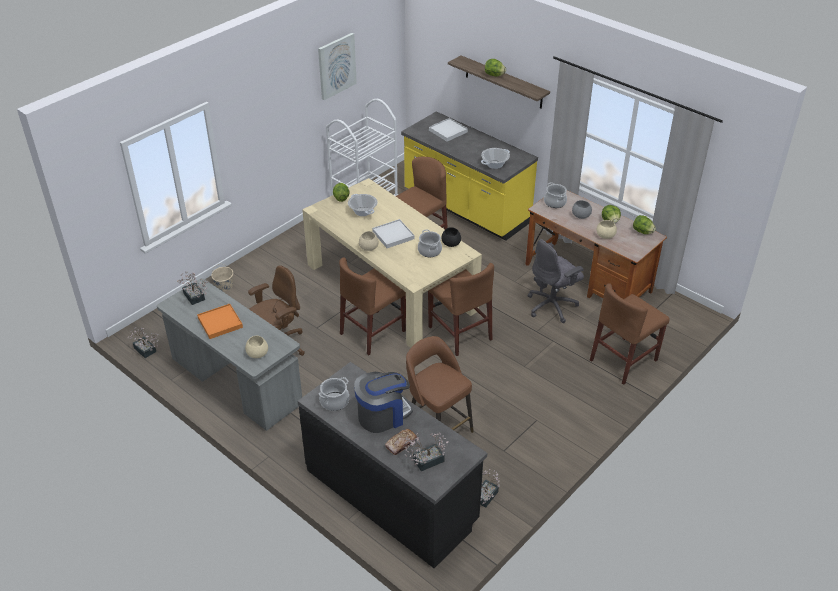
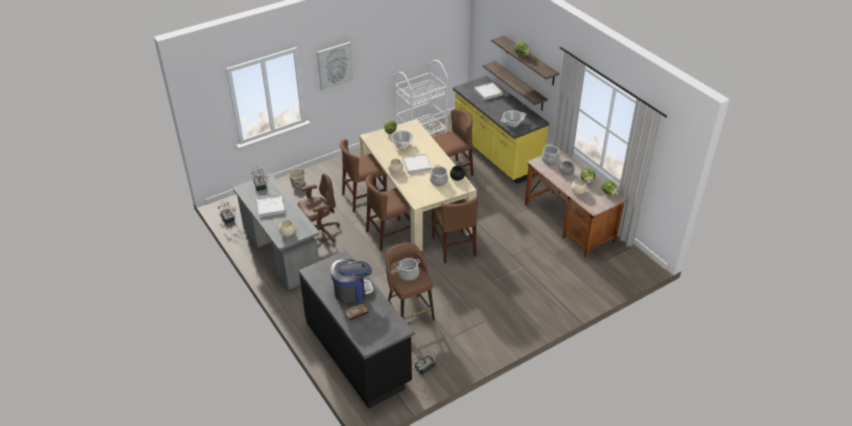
camera: 15 degrees right, 0 degrees up
orange tray [197,304,243,339] -> white tray [257,195,285,217]
picture [318,33,357,100] -> picture moved to [317,42,353,91]
cooking pot [318,377,349,411] -> cooking pot moved to [397,258,420,281]
potted plant [405,433,448,471] -> none
grey office chair [527,239,584,323] -> none
brown chair [590,283,670,385] -> brown chair moved to [340,139,387,212]
none -> shelf [483,61,548,110]

